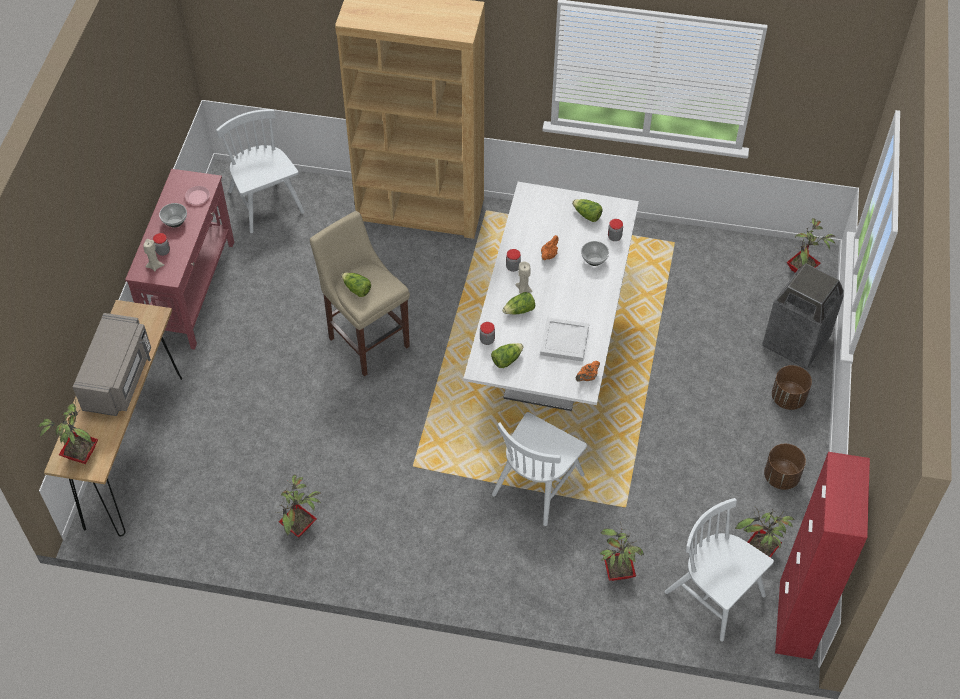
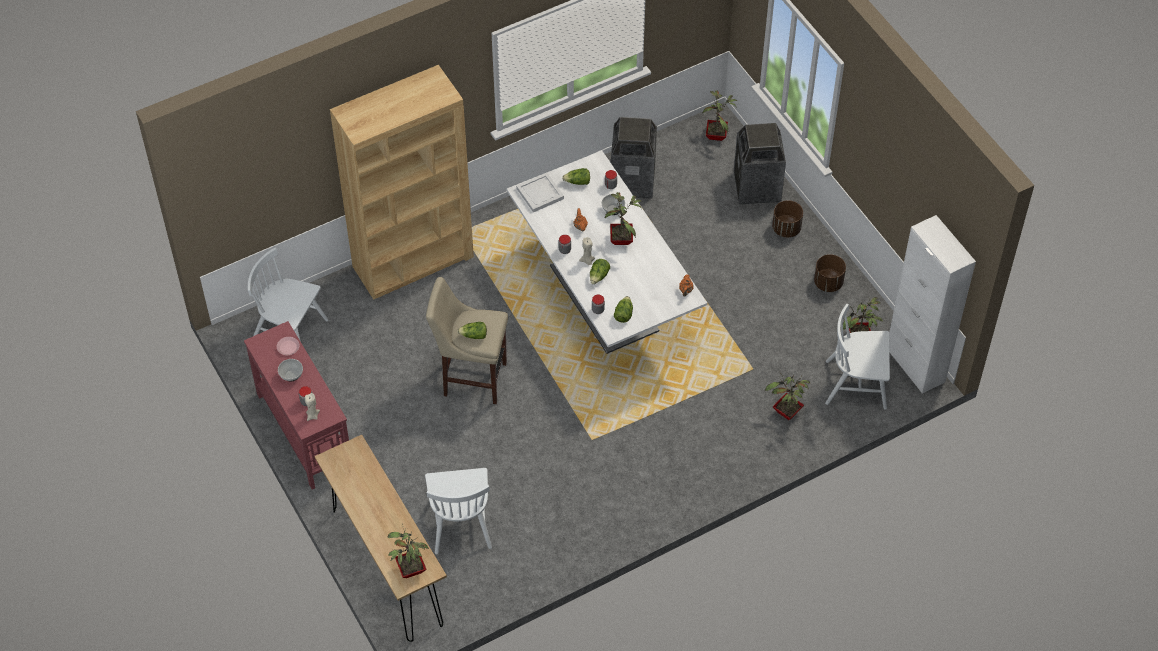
camera: 40 degrees left, 0 degrees up
grey microwave [73,313,151,416] -> none
potted plant [277,475,321,537] -> potted plant moved to [605,192,642,245]
white chair [492,412,587,526] -> white chair moved to [425,468,492,554]
white tray [540,318,589,362] -> white tray moved to [516,173,564,213]
red cabinet [775,452,870,659] -> white cabinet [889,215,976,394]
none -> trash can [611,117,657,198]

